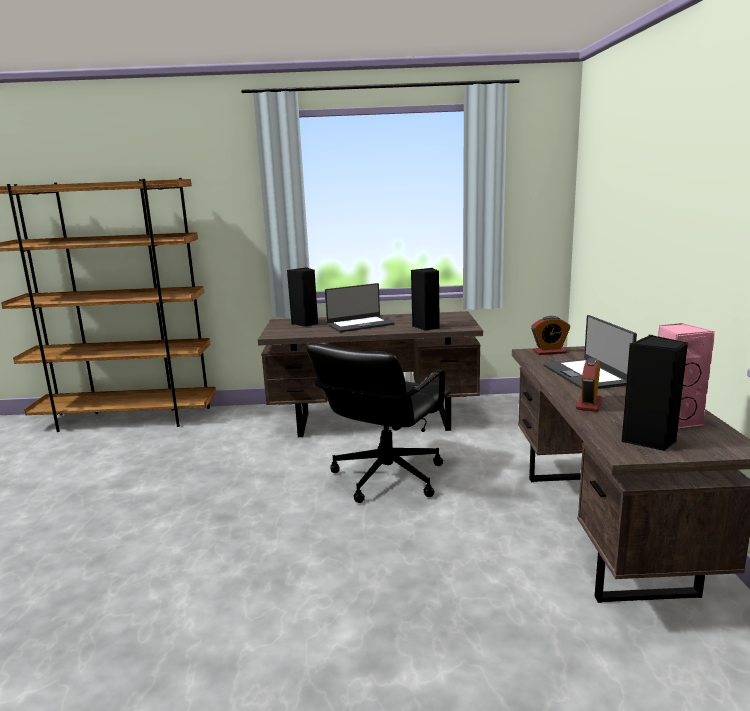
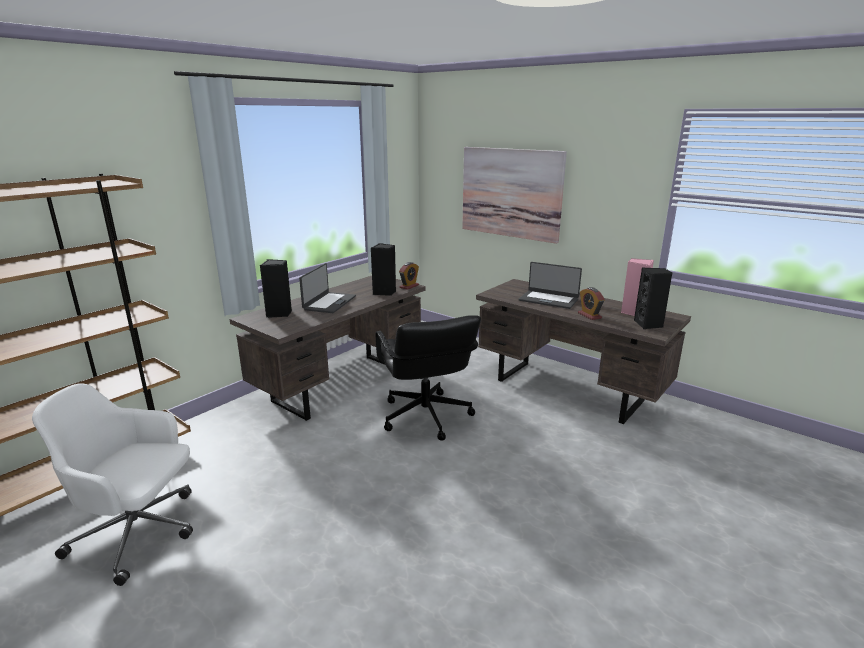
camera: 50 degrees left, 5 degrees up
alarm clock [531,316,570,355] -> alarm clock moved to [399,262,419,290]
none -> white office chair [32,383,193,586]
none -> picture [462,147,567,244]

